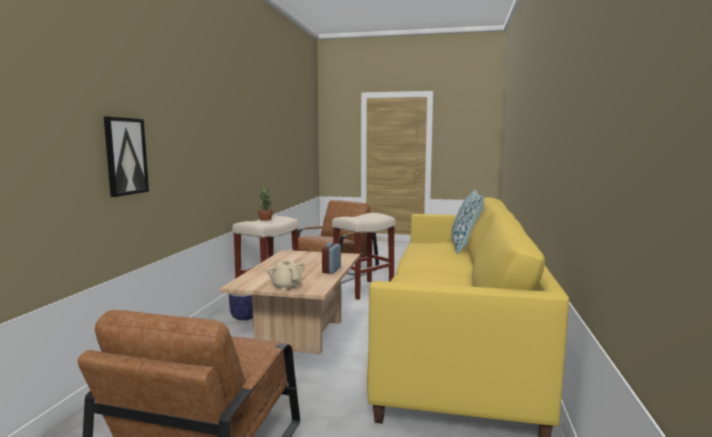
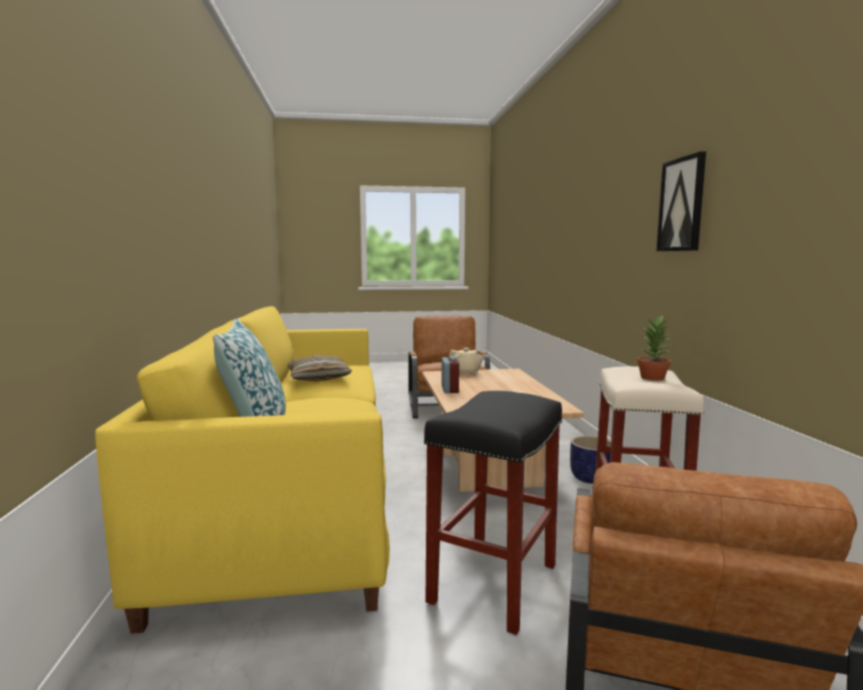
camera: 160 degrees right, 0 degrees up
picture [104,117,149,197] -> picture moved to [656,151,706,251]
beige stool [332,213,396,300] -> black stool [424,391,562,635]
none -> pillow [287,355,352,381]

